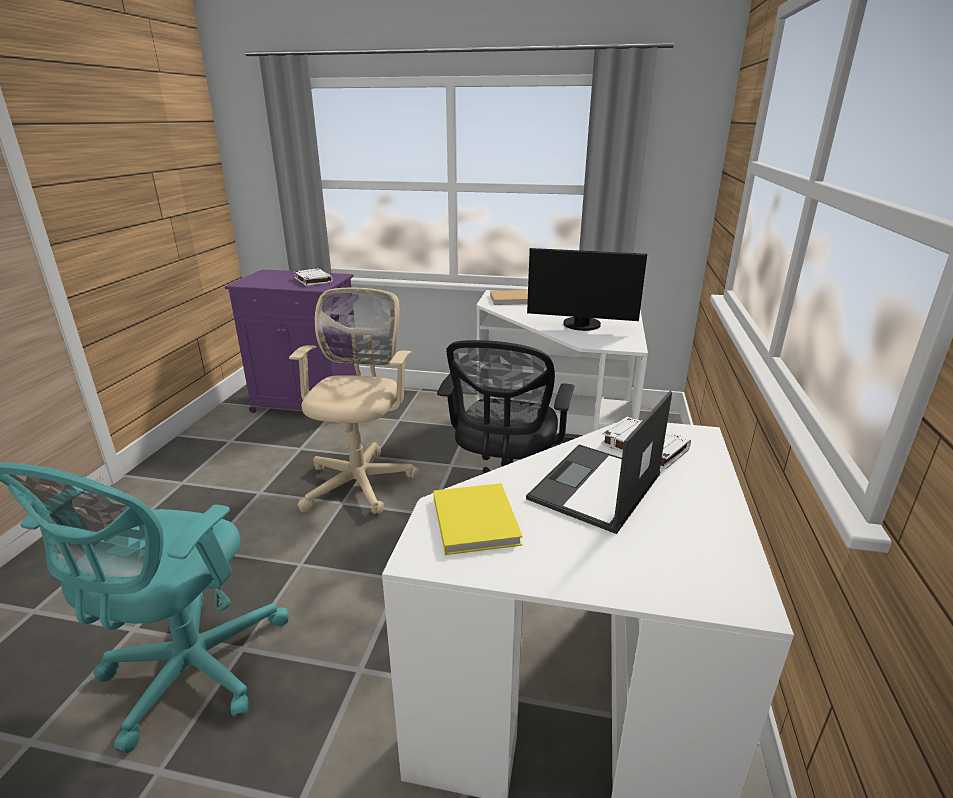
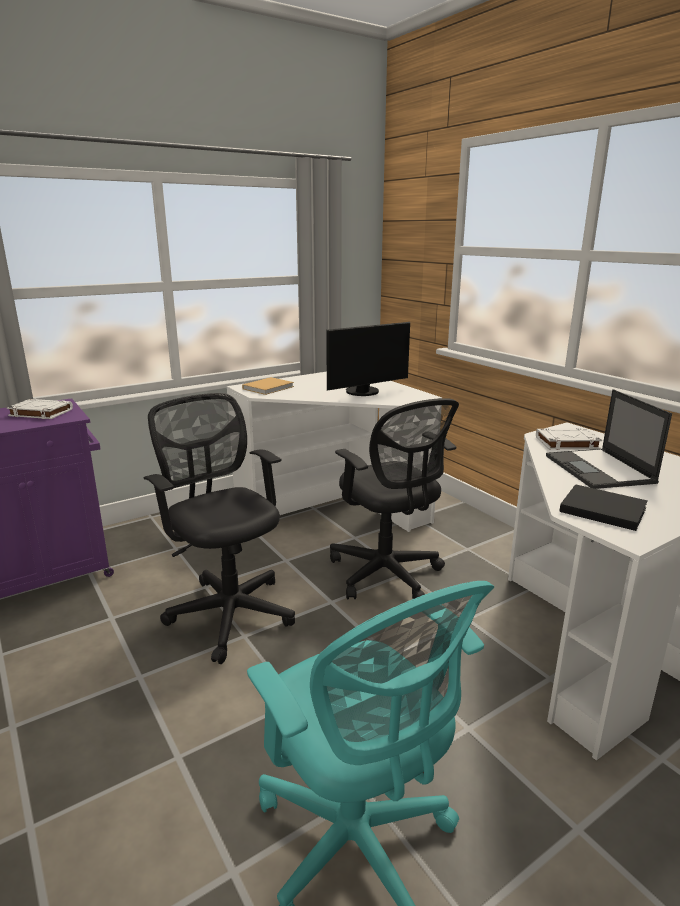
camera: 45 degrees left, 5 degrees down
beige office chair [289,288,419,514] -> black office chair [144,393,295,664]
yellow book [433,483,523,555] -> black book [559,484,648,531]

